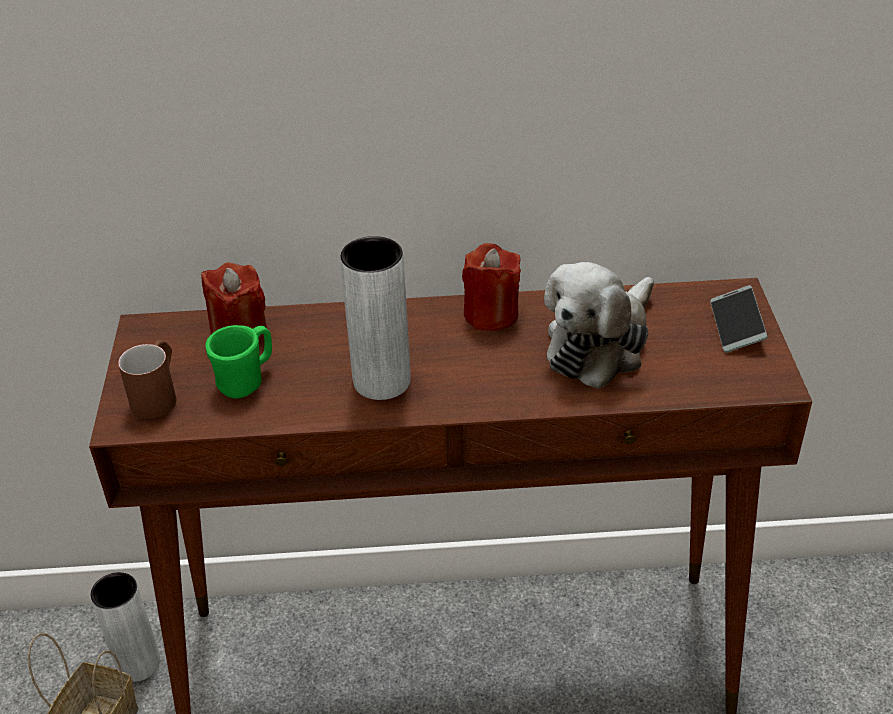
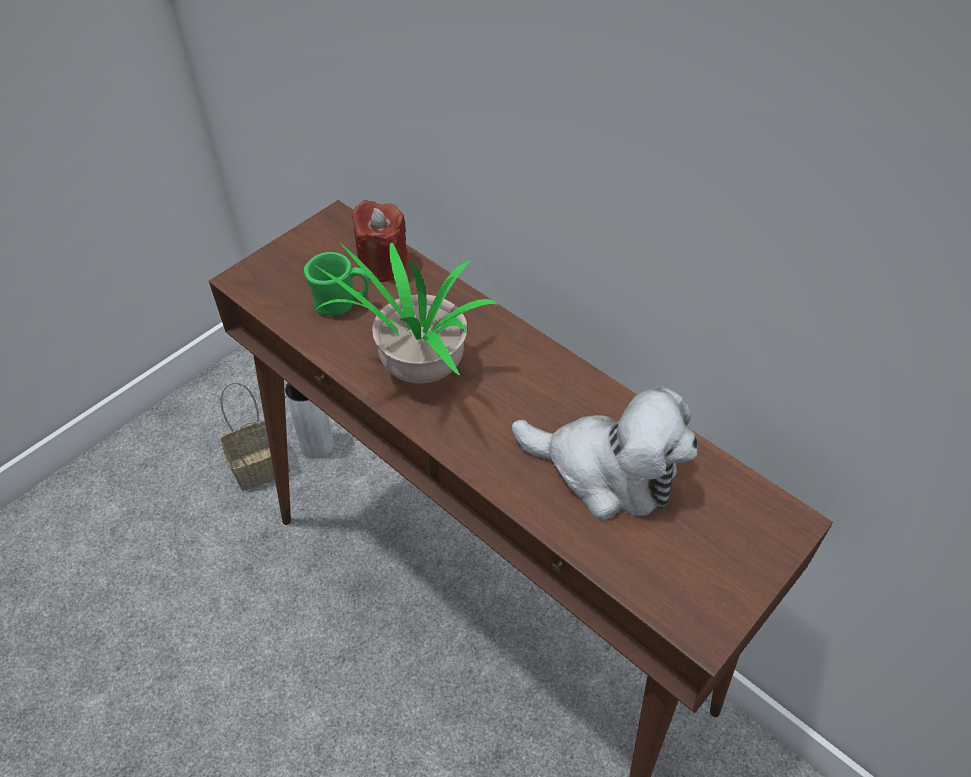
camera: 45 degrees right, 10 degrees up
brown mug [118,340,176,419] -> none
grey vase [340,236,411,400] -> potted plant [313,242,498,383]
red candle [462,243,521,331] -> none
plush toy [544,262,654,389] -> plush toy turned 150 degrees counterclockwise [512,386,698,520]
phone [710,285,768,353] -> none

